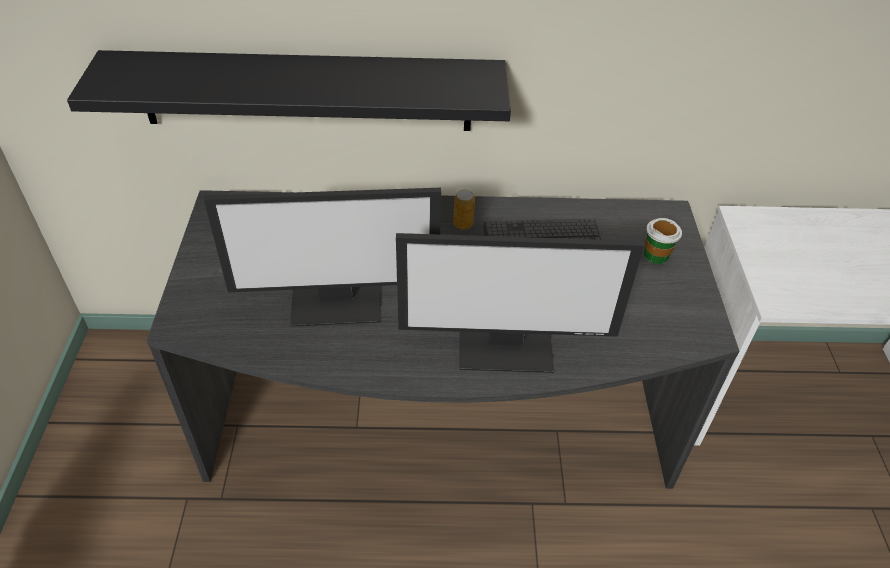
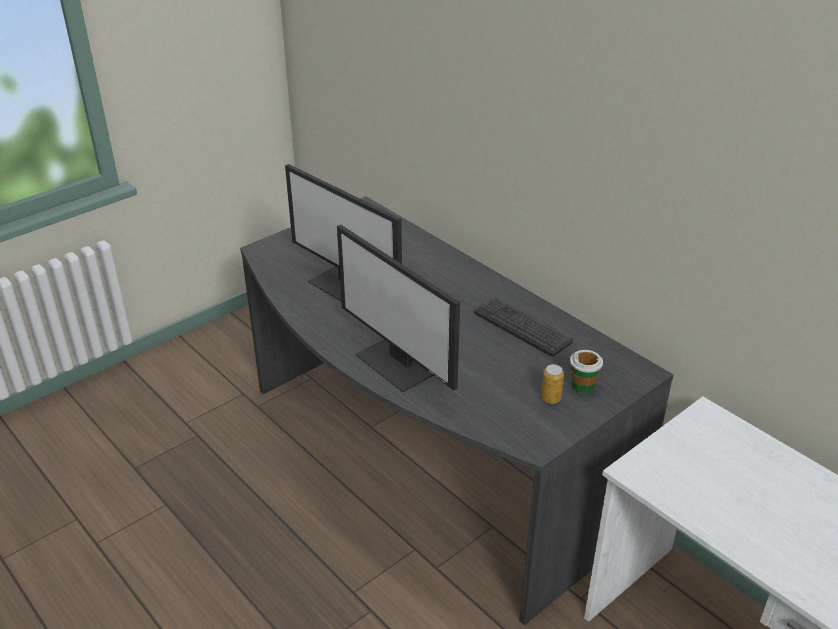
camera: 50 degrees right, 10 degrees down
black shelf [67,50,511,131] -> none
can [453,190,475,230] -> can moved to [541,364,564,404]

